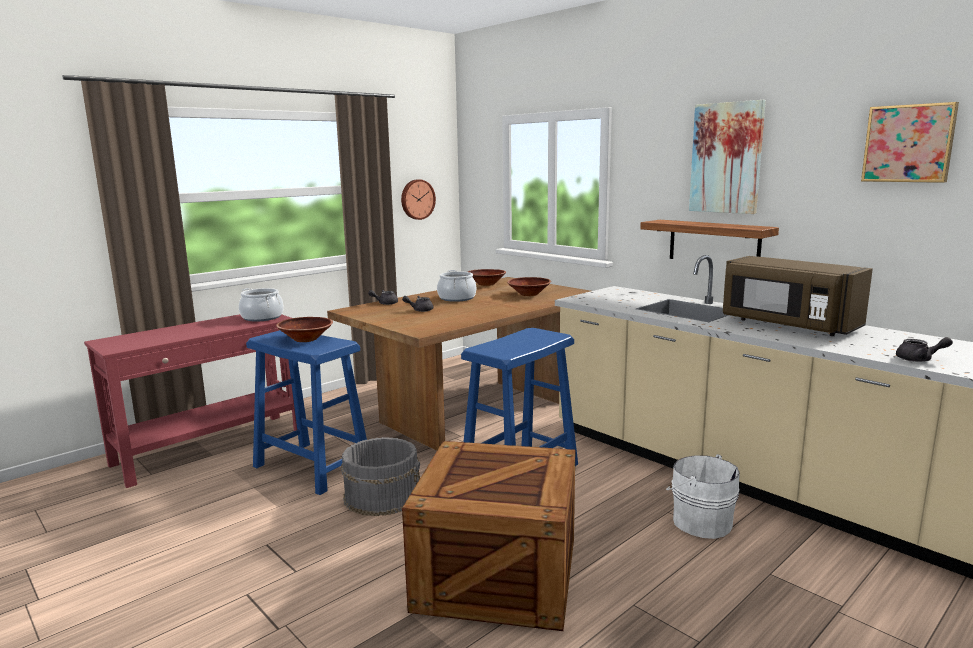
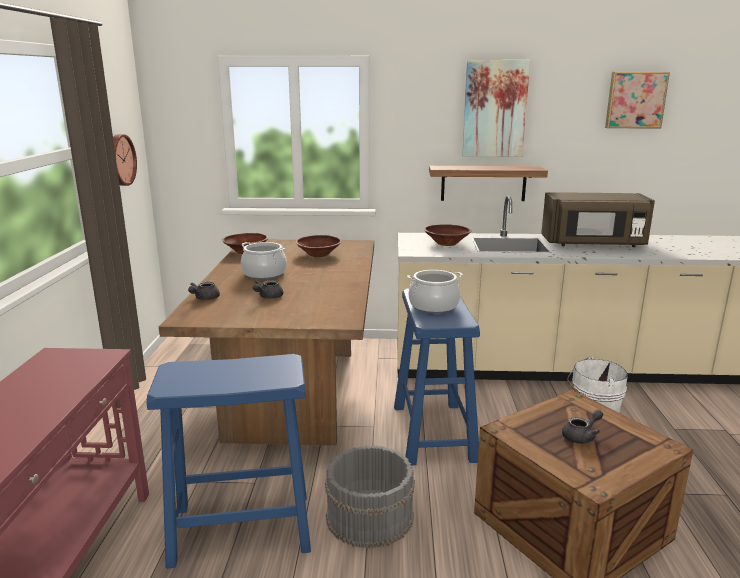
camera: 45 degrees left, 5 degrees up
cooking pot [239,288,284,322] -> cooking pot moved to [407,270,463,314]
brown bowl [276,317,333,342] -> brown bowl moved to [424,224,472,246]
grey teapot [896,337,953,362] -> grey teapot moved to [562,410,603,444]

